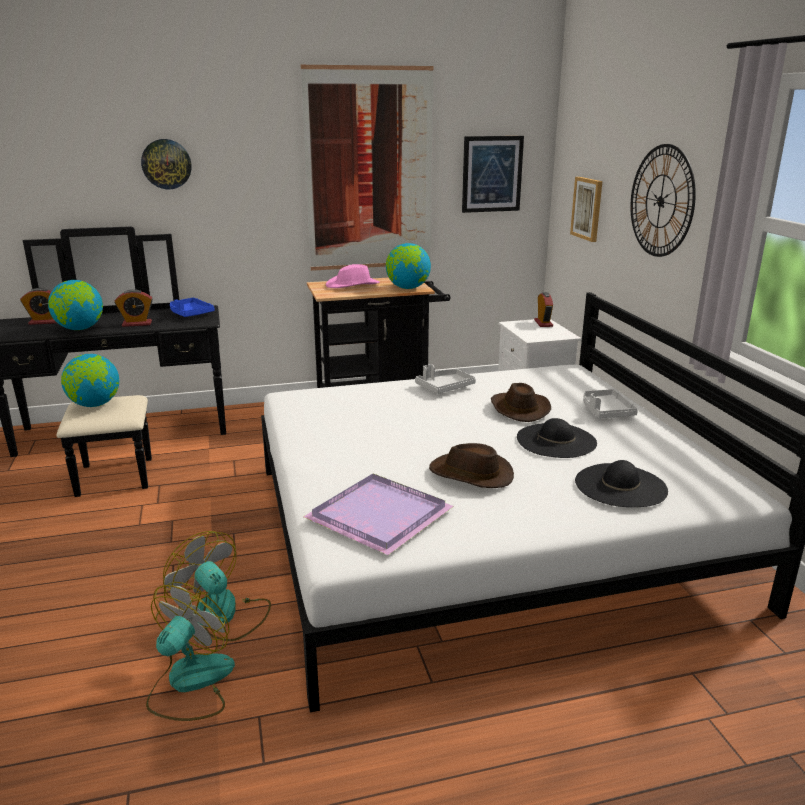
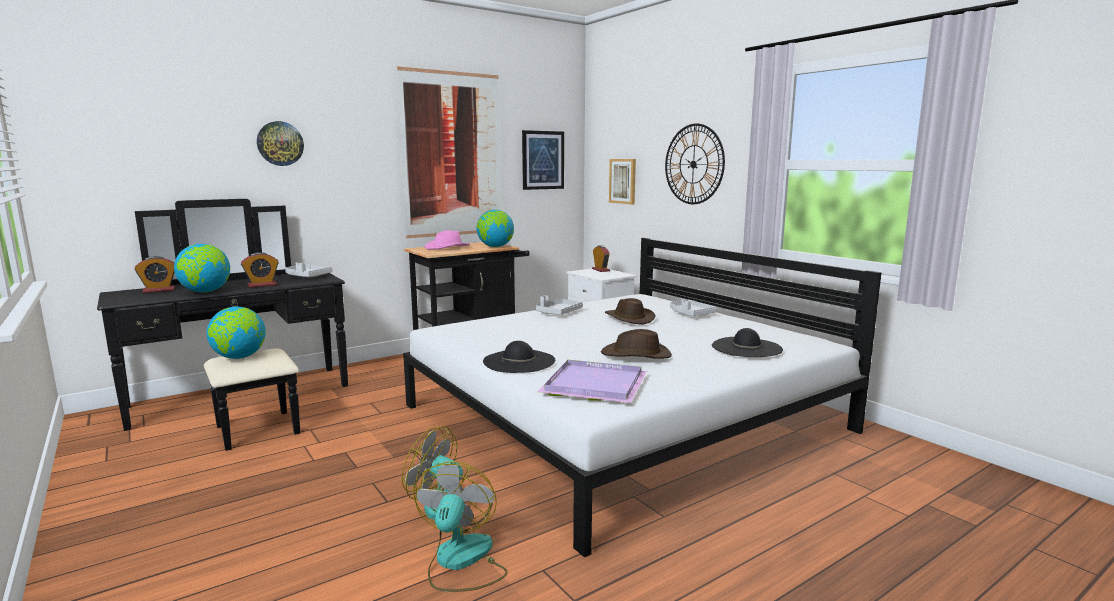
camera: 20 degrees left, 10 degrees down
blue tray [170,298,215,317] -> grey tray [285,262,333,277]
black hat [517,418,597,458] -> black hat moved to [483,341,555,373]

